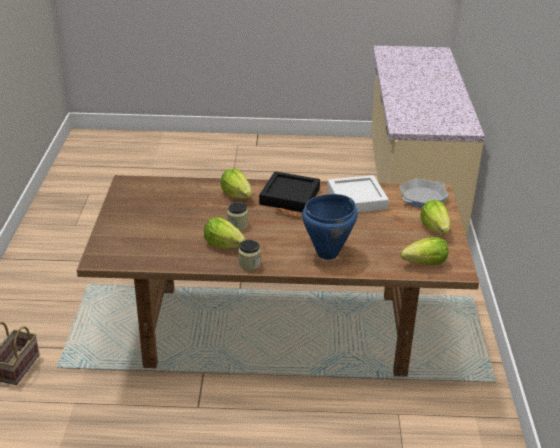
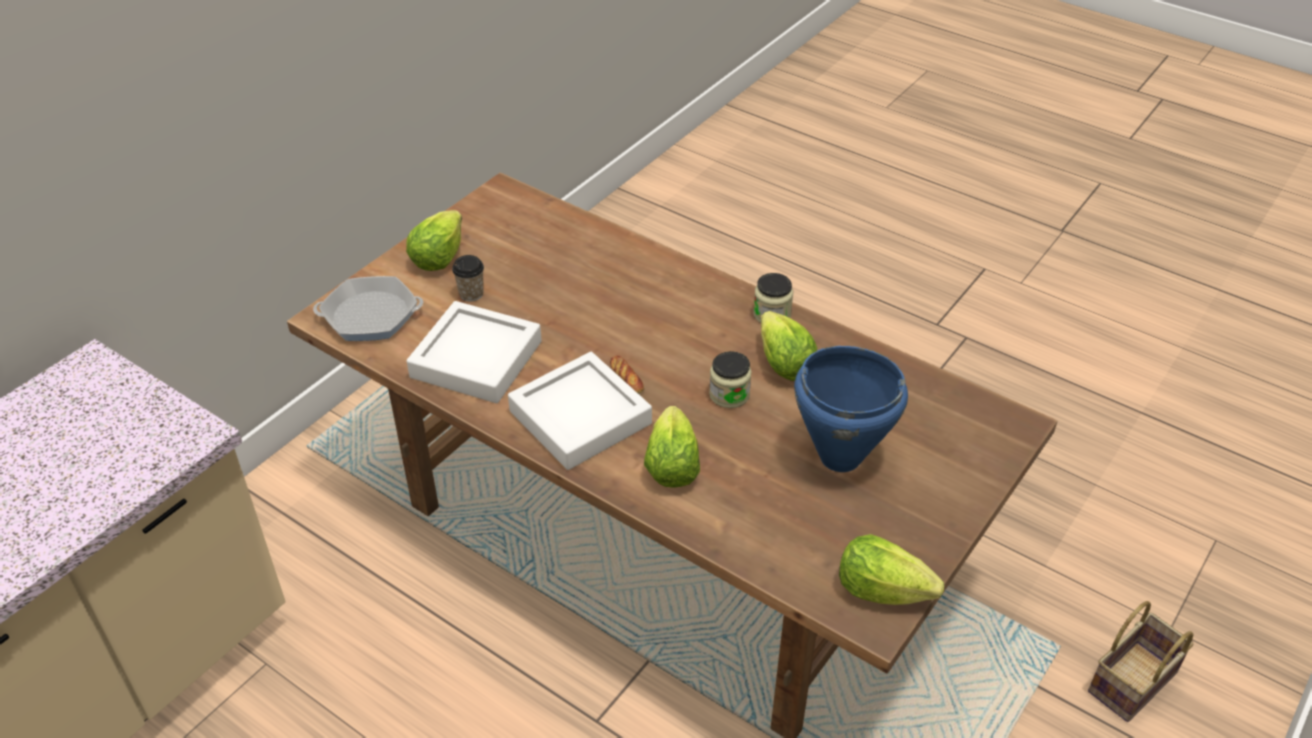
camera: 145 degrees left, 10 degrees up
black tray [259,171,320,212] -> white tray [508,352,652,470]
blue cooking pot [302,194,358,260] -> blue cooking pot moved to [794,346,908,472]
lettuce [401,237,449,265] -> lettuce moved to [839,534,944,605]
none -> cup [452,255,484,302]

